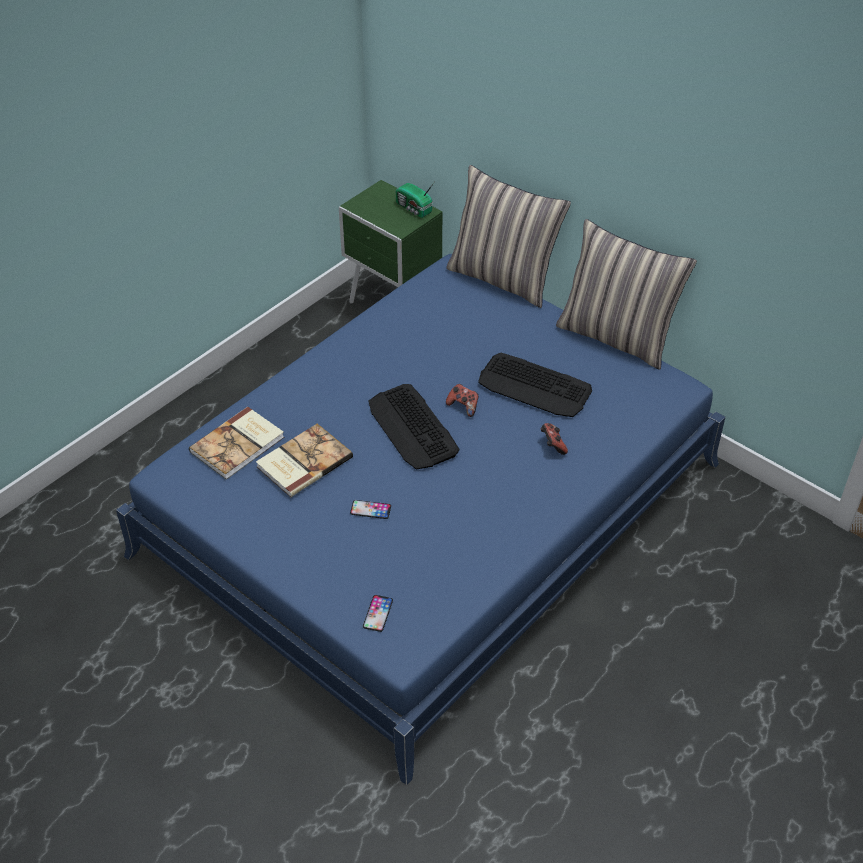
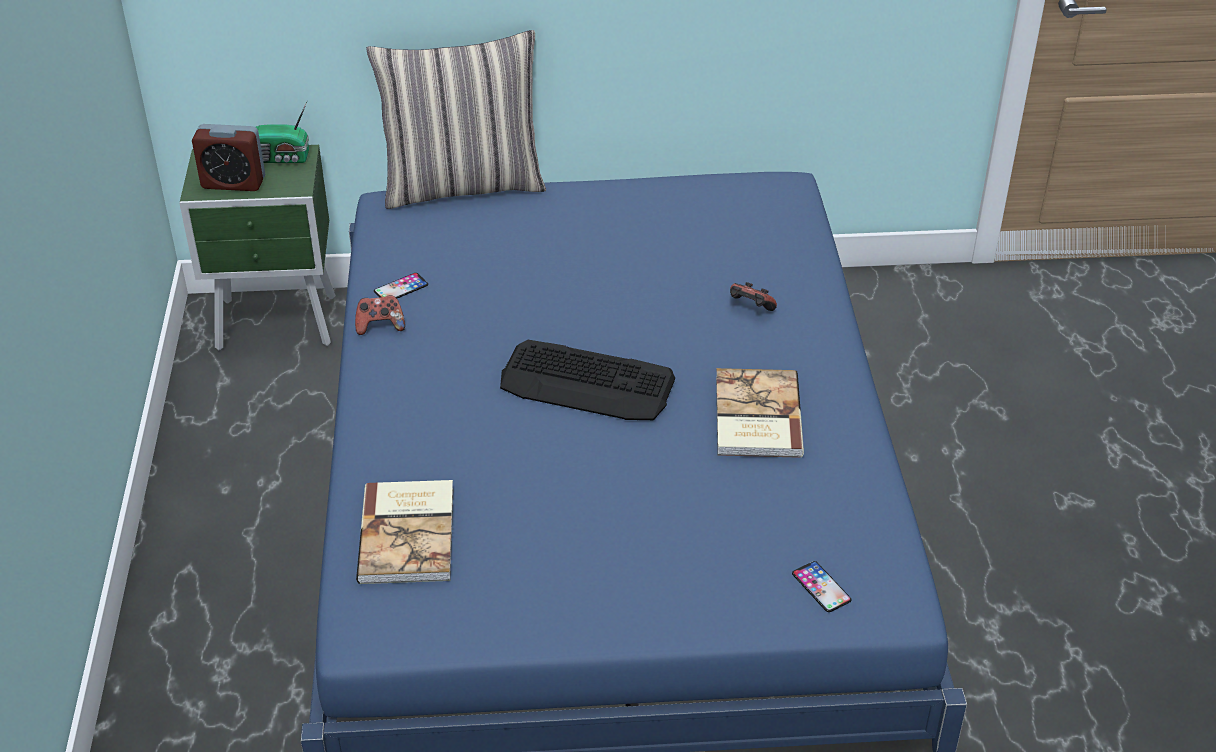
camera: 45 degrees left, 5 degrees down
book [256,423,353,497] -> book moved to [716,368,804,458]
phone [350,500,391,519] -> phone moved to [374,273,428,298]
game controller [446,384,479,417] -> game controller moved to [355,295,405,335]
keyboard [478,353,592,417] -> none
pillow [556,219,697,370] -> none
none -> alarm clock [192,124,265,191]

